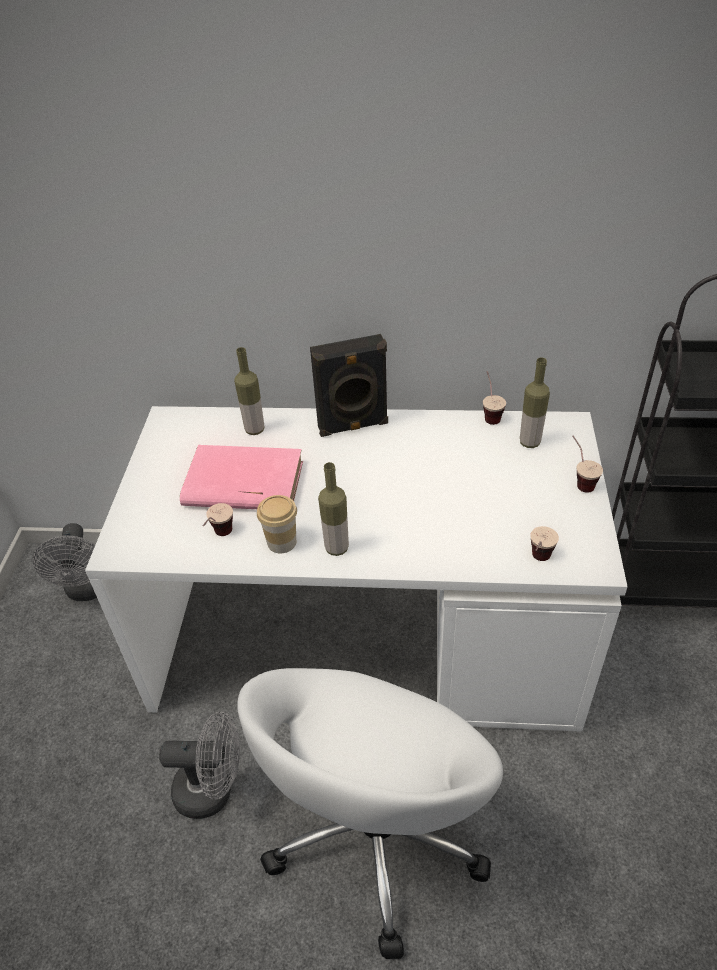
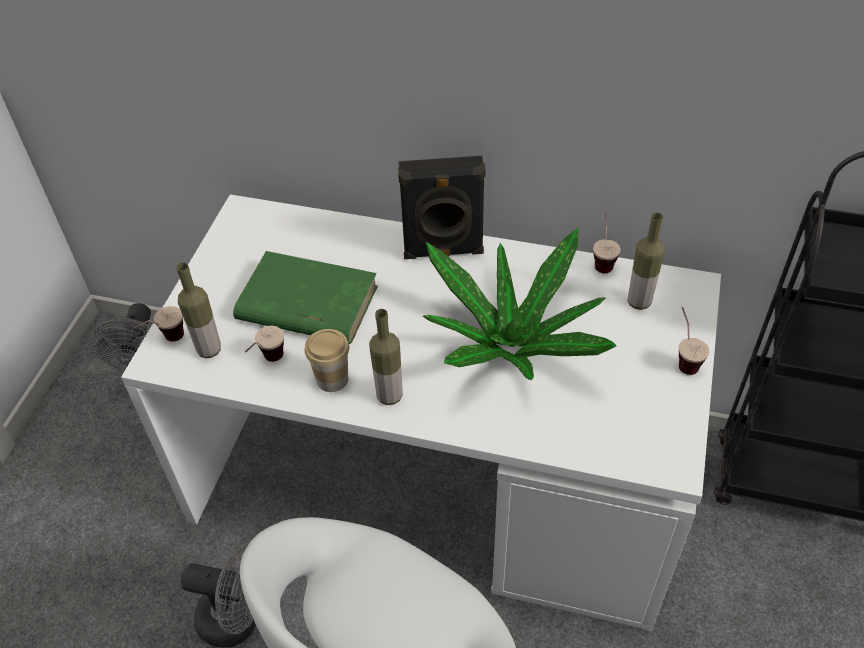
camera: 10 degrees right, 5 degrees up
pink book [180,445,303,509] -> green book [233,251,378,344]
bottle [234,347,264,435] -> bottle moved to [176,262,221,358]
cup [530,526,559,561] -> cup moved to [134,306,184,342]
none -> potted plant [423,228,616,380]

